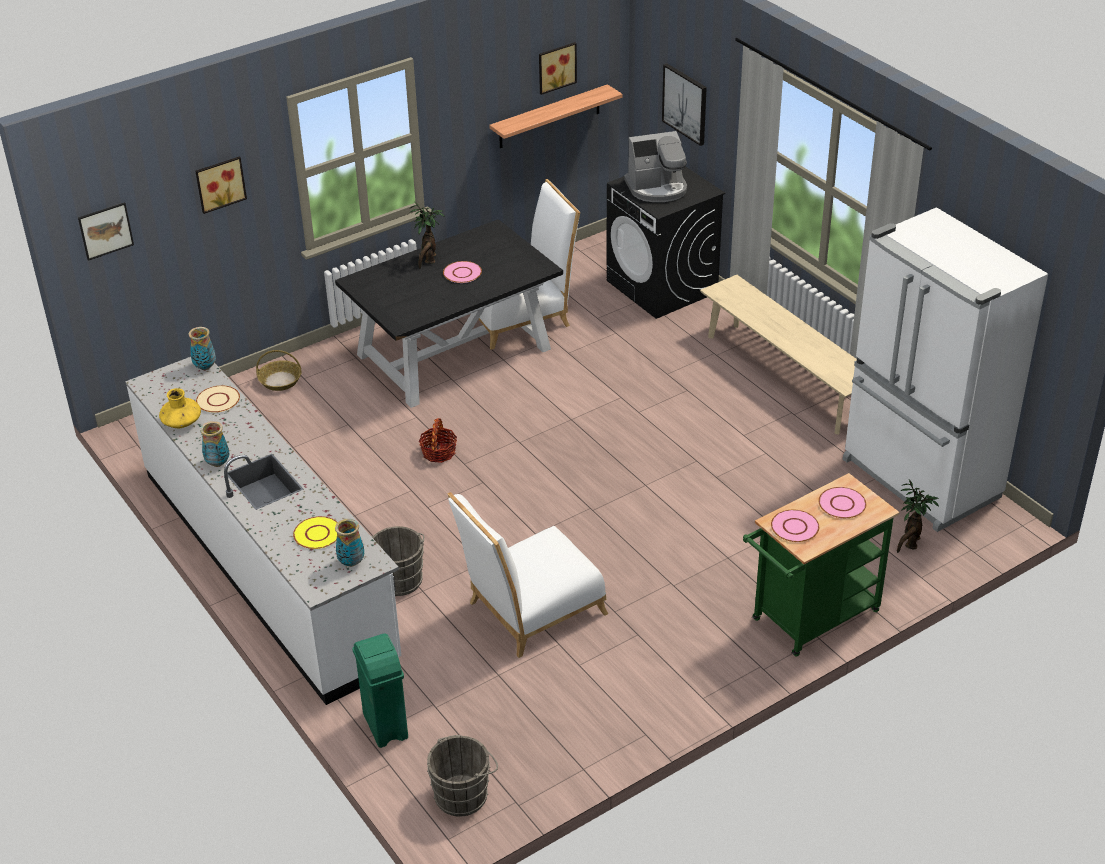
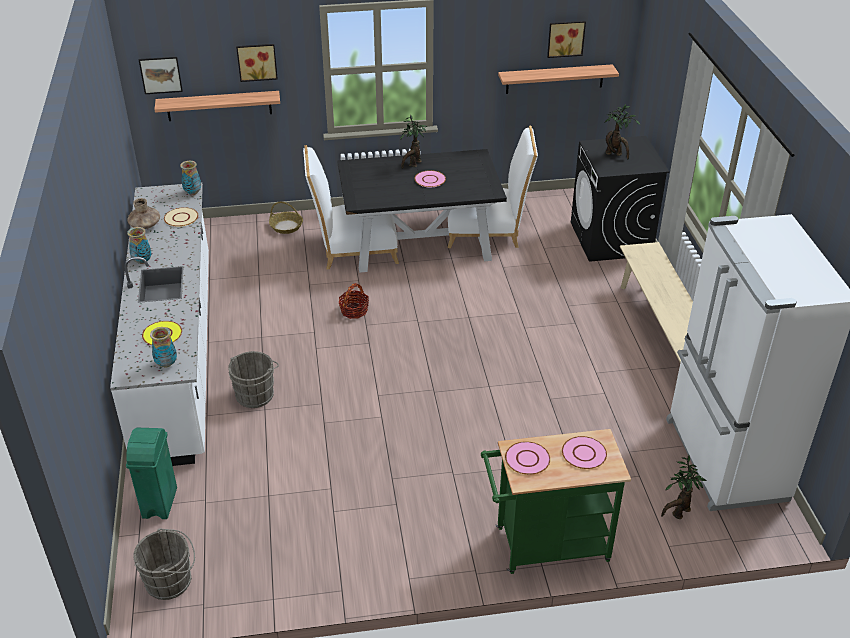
camera: 25 degrees right, 0 degrees up
yellow vase [159,388,201,428] -> brown vase [127,198,160,229]
white chair [448,492,608,658] -> white chair moved to [303,145,399,269]
coffee machine [624,131,687,202] -> potted plant [604,104,640,159]
picture [662,64,707,146] -> none
none -> shelf [154,91,280,121]

